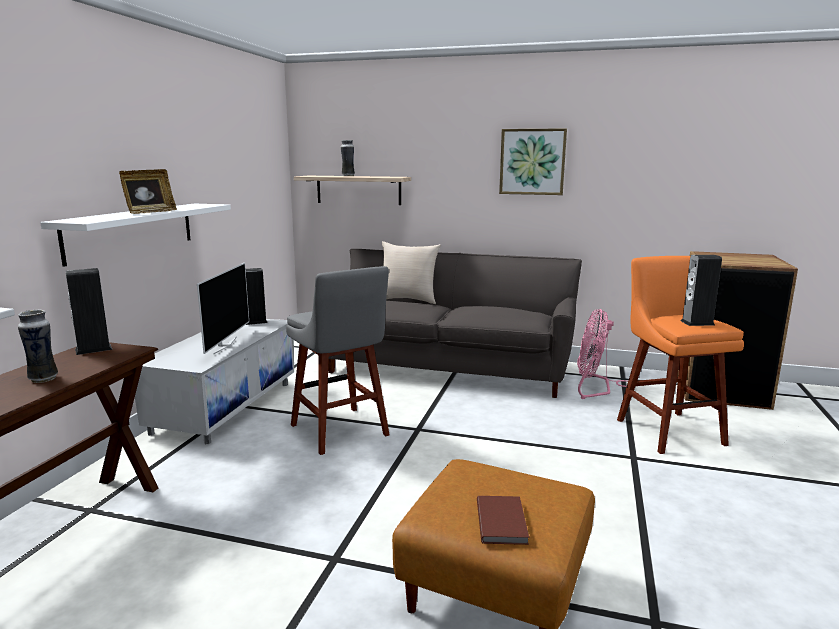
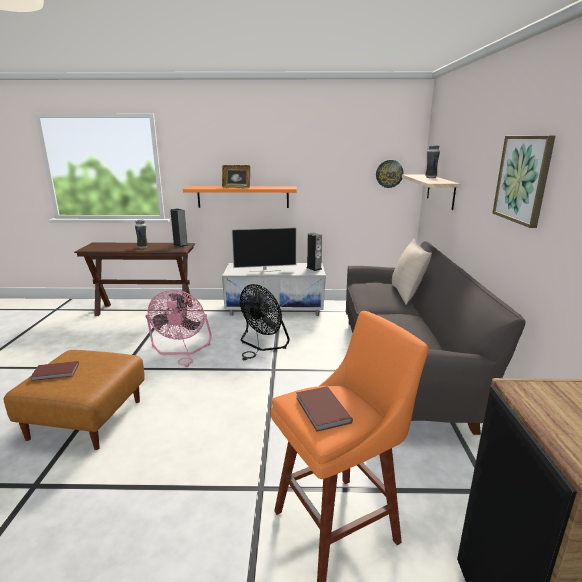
camera: 75 degrees right, 5 degrees up
white shelf [40,204,231,267] -> orange shelf [183,186,297,208]
grey stool [286,266,390,455] -> black fan [239,284,289,360]
pink fan [577,309,628,399] -> pink fan moved to [145,290,212,367]
speaker [680,255,722,326] -> brown book [296,386,353,432]
none -> wall clock [376,160,403,188]

